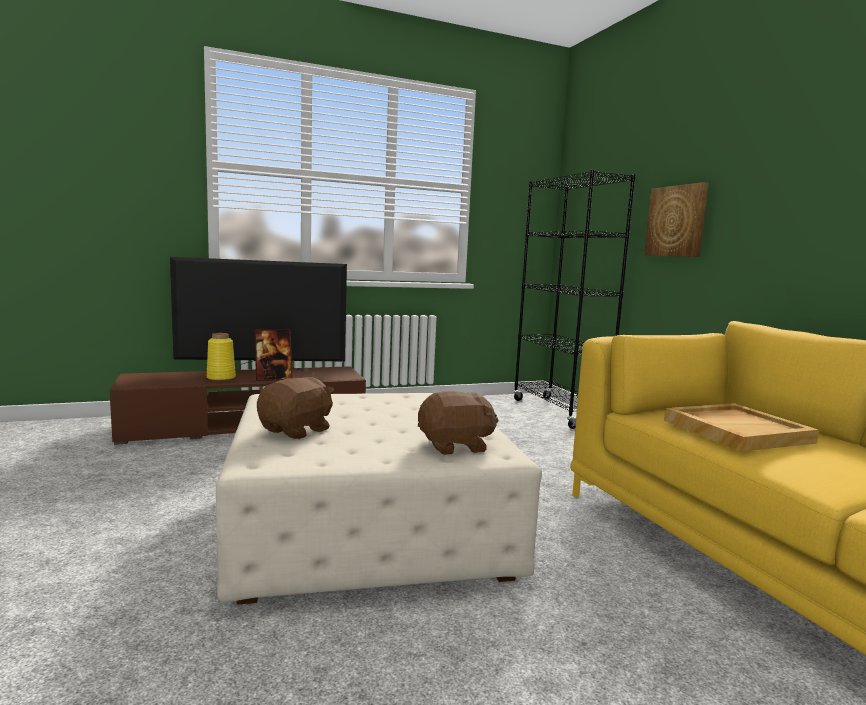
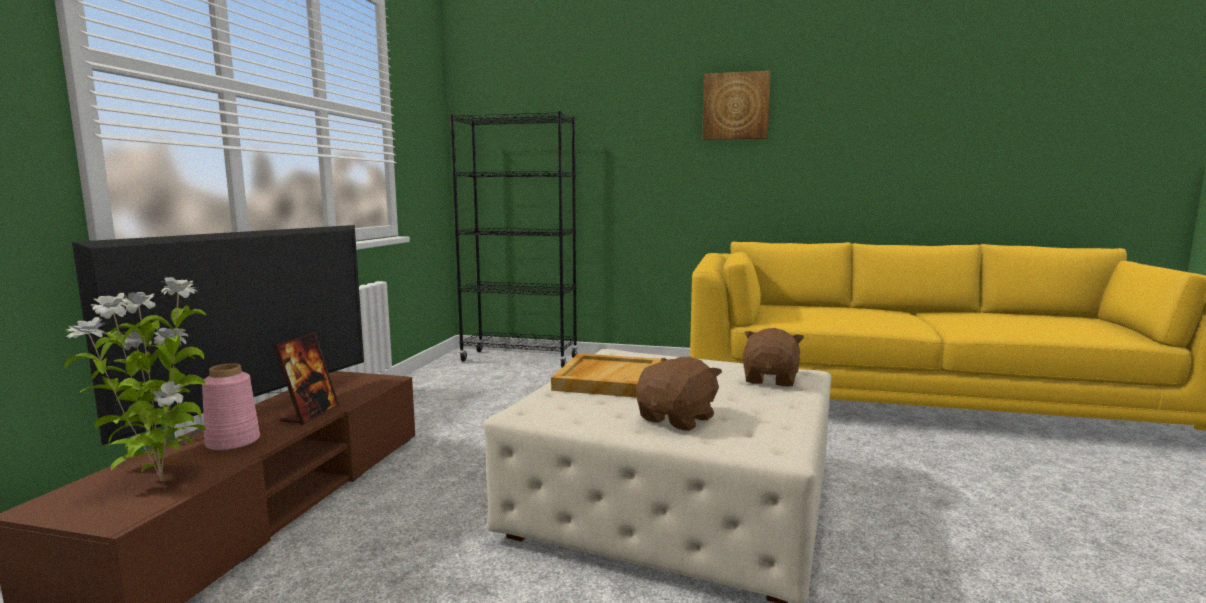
camera: 55 degrees left, 0 degrees up
yellow vase [207,333,236,381] -> pink vase [202,363,260,451]
brown plush toy [257,377,334,439] -> brown plush toy turned 60 degrees clockwise [636,357,722,431]
picture [644,182,708,257] -> picture moved to [702,71,771,140]
beige tray [664,403,819,452] -> beige tray moved to [551,353,661,397]
none -> potted plant [64,277,206,481]

